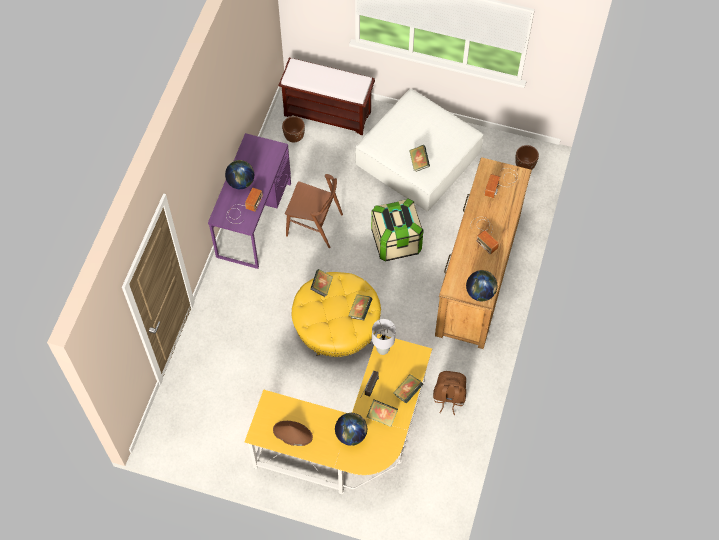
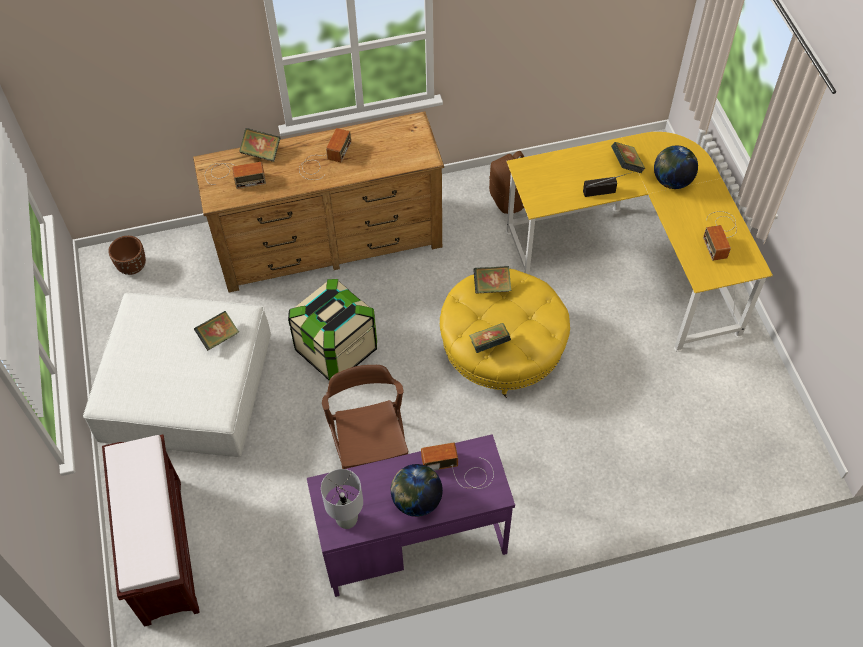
camera: 120 degrees left, 5 degrees down
brown hat [273,421,313,446] -> radio [703,211,737,261]
brown planter [282,116,305,142] -> none
grey table lamp [372,319,396,355] -> grey table lamp moved to [321,469,363,529]
book [393,374,423,404] -> book moved to [239,128,280,162]
globe [466,270,497,302] -> none

